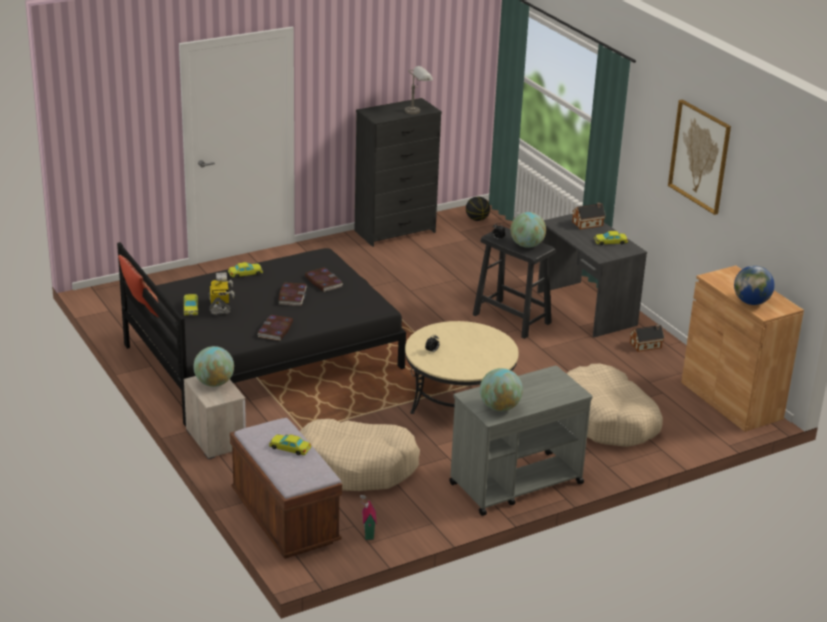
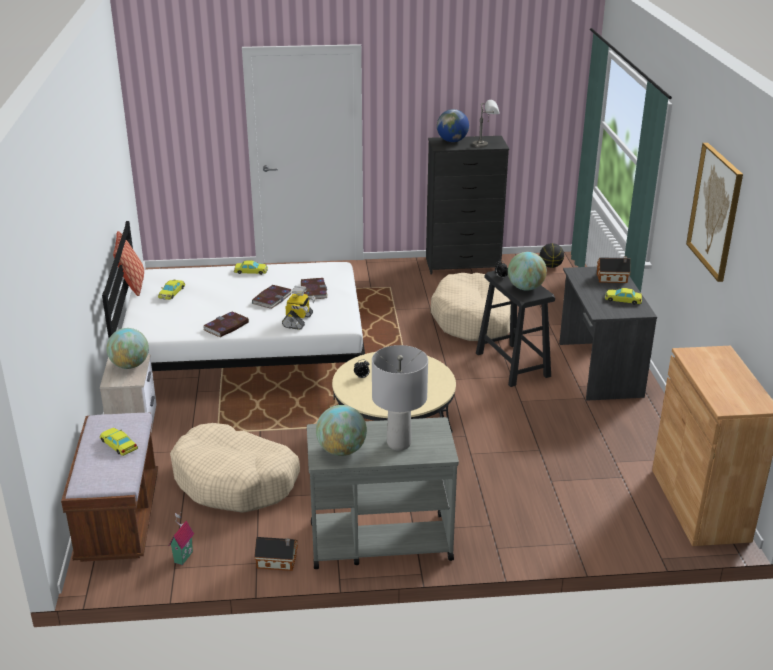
camera: 25 degrees right, 0 degrees up
black bed [117,242,406,427] -> white bed [102,221,365,371]
toy robot [208,273,234,315] -> toy robot moved to [282,286,316,330]
beige dog bed [566,364,663,447] -> beige dog bed moved to [431,273,511,341]
toy house [630,324,665,352] -> toy house moved to [254,537,298,571]
globe [734,266,775,305] -> globe moved to [437,109,469,142]
none -> grey table lamp [372,345,428,451]

